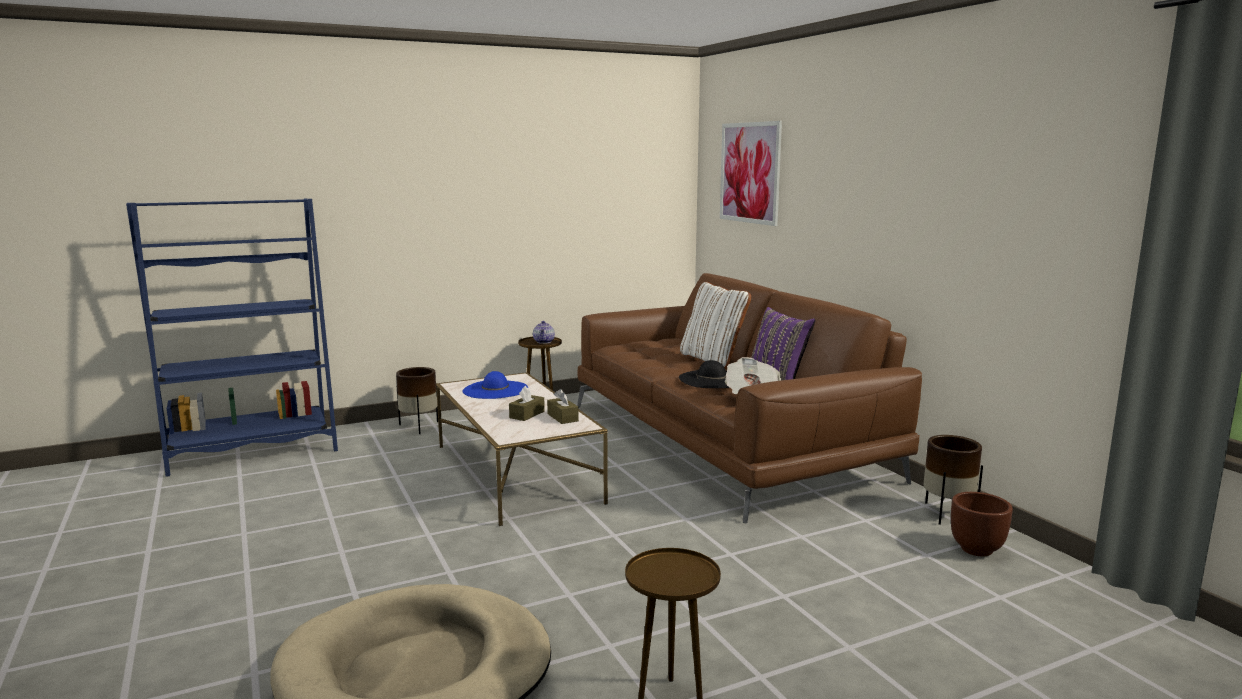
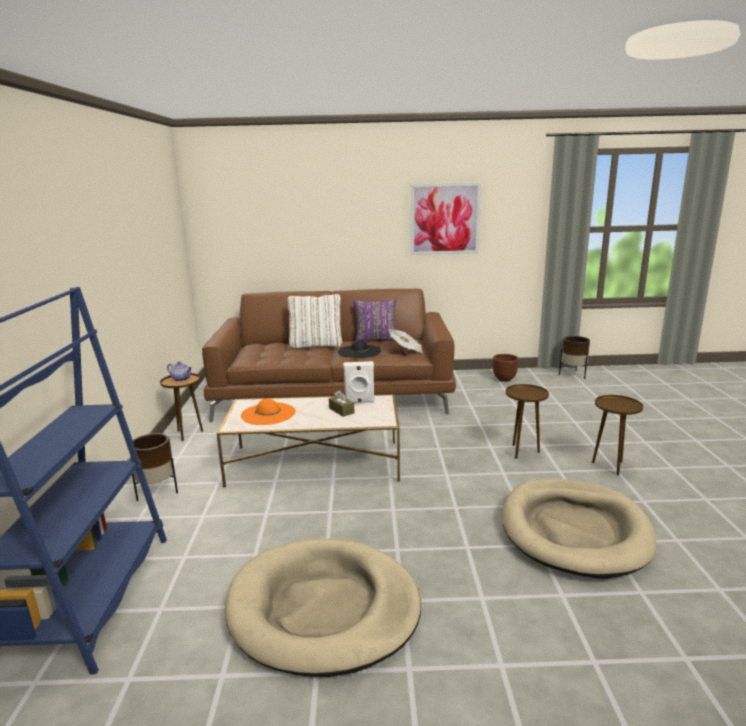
camera: 65 degrees left, 5 degrees up
blue hat [462,371,528,399] -> orange hat [241,399,296,425]
brown tissue box [547,389,579,424] -> white speaker [343,361,375,403]
picture [720,121,782,226] -> picture moved to [411,183,481,255]
brown planter [923,435,983,525] -> brown planter moved to [559,336,590,379]
none -> beige dog bed [225,539,421,677]
none -> brown side table [506,384,549,458]

